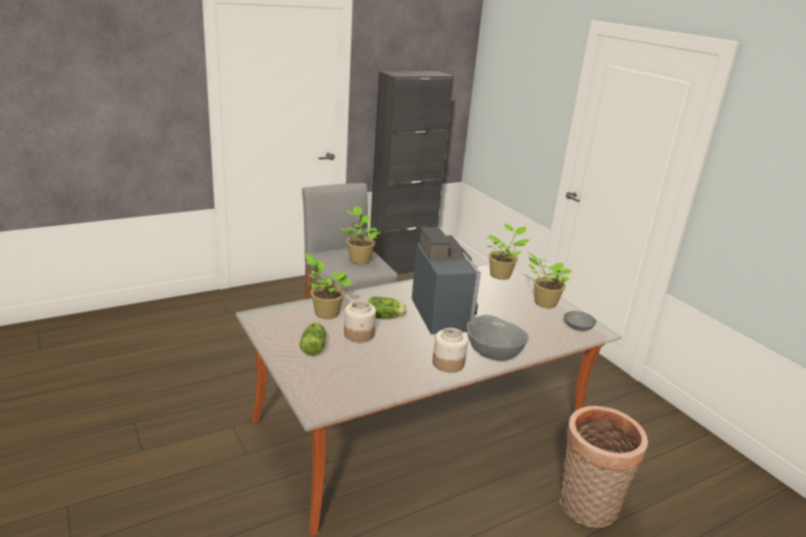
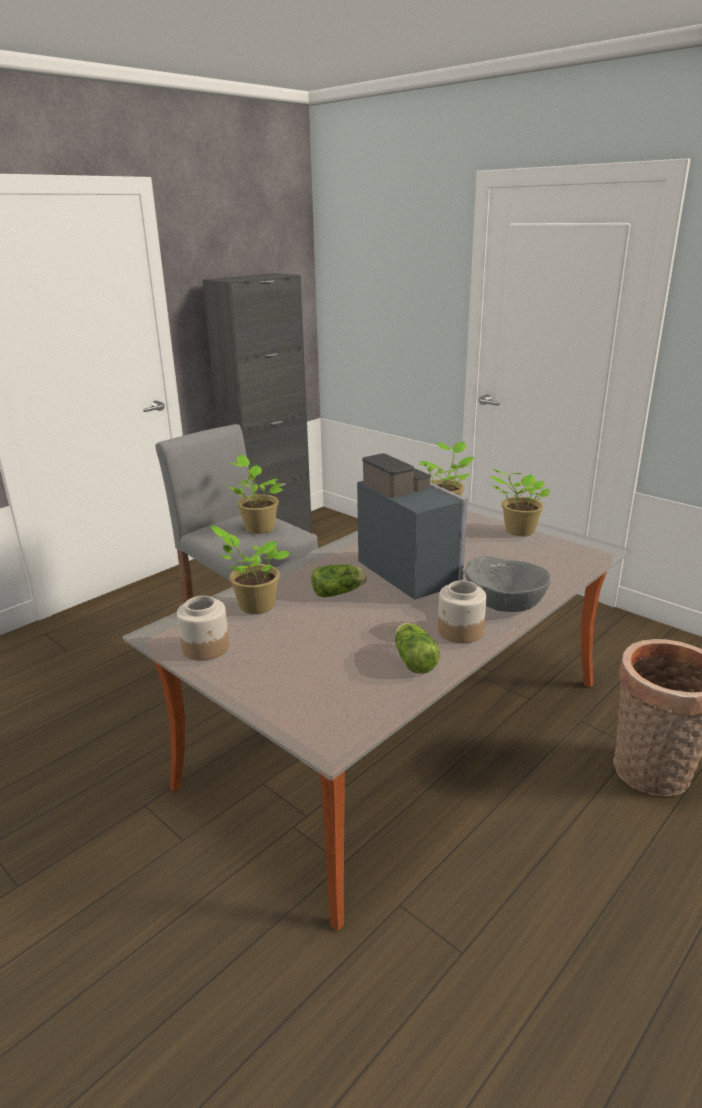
camera: 15 degrees left, 0 degrees up
lettuce [300,322,326,356] -> lettuce moved to [395,623,440,674]
jar [344,300,376,342] -> jar moved to [177,596,229,660]
grey bowl [564,311,596,331] -> none

